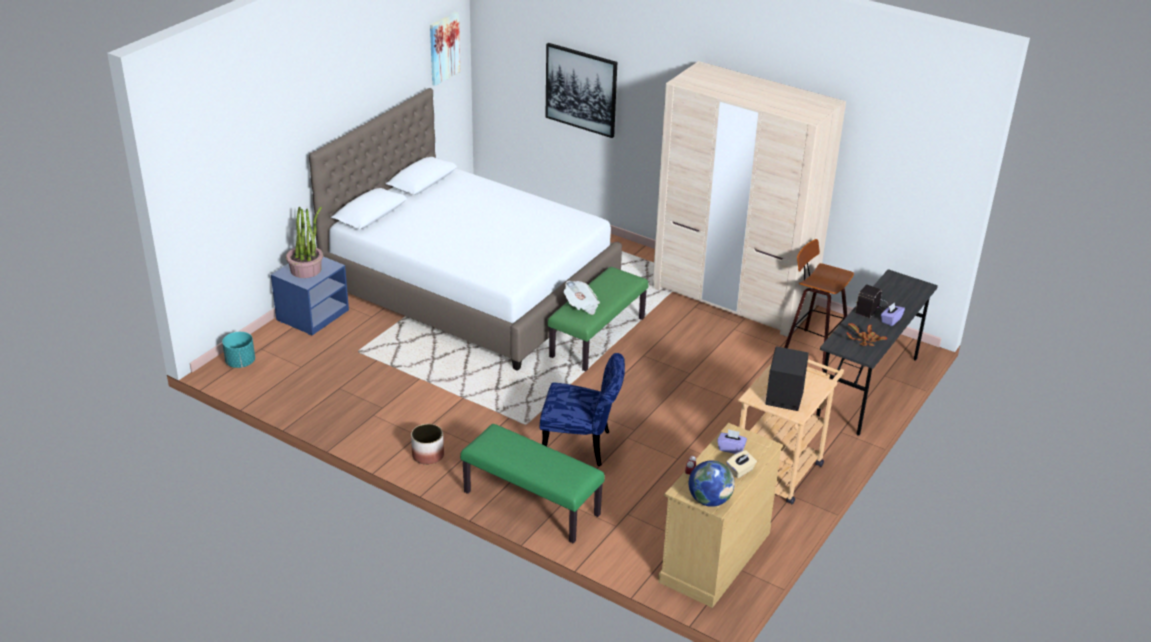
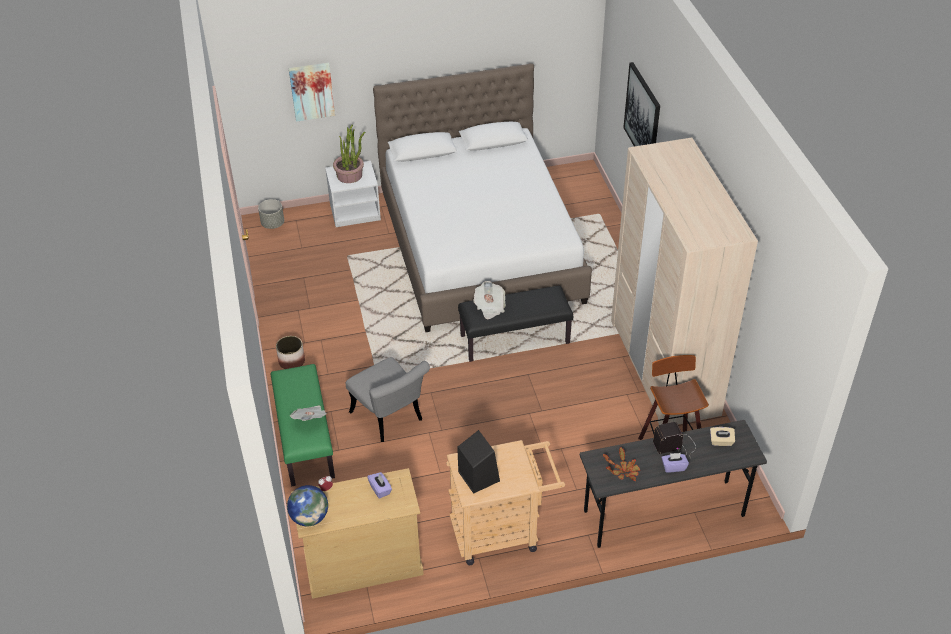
camera: 45 degrees right, 10 degrees up
turquoise planter [222,332,255,368] -> grey planter [258,199,284,229]
blue nightstand [271,256,349,336] -> white nightstand [325,161,381,227]
picture [430,12,460,86] -> picture moved to [288,63,335,122]
blue chair [539,353,625,466] -> grey chair [346,357,430,442]
green bench [548,267,649,371] -> black bench [458,286,573,362]
beige tissue box [726,450,757,478] -> beige tissue box moved to [710,427,735,446]
none -> newspaper [290,405,327,421]

